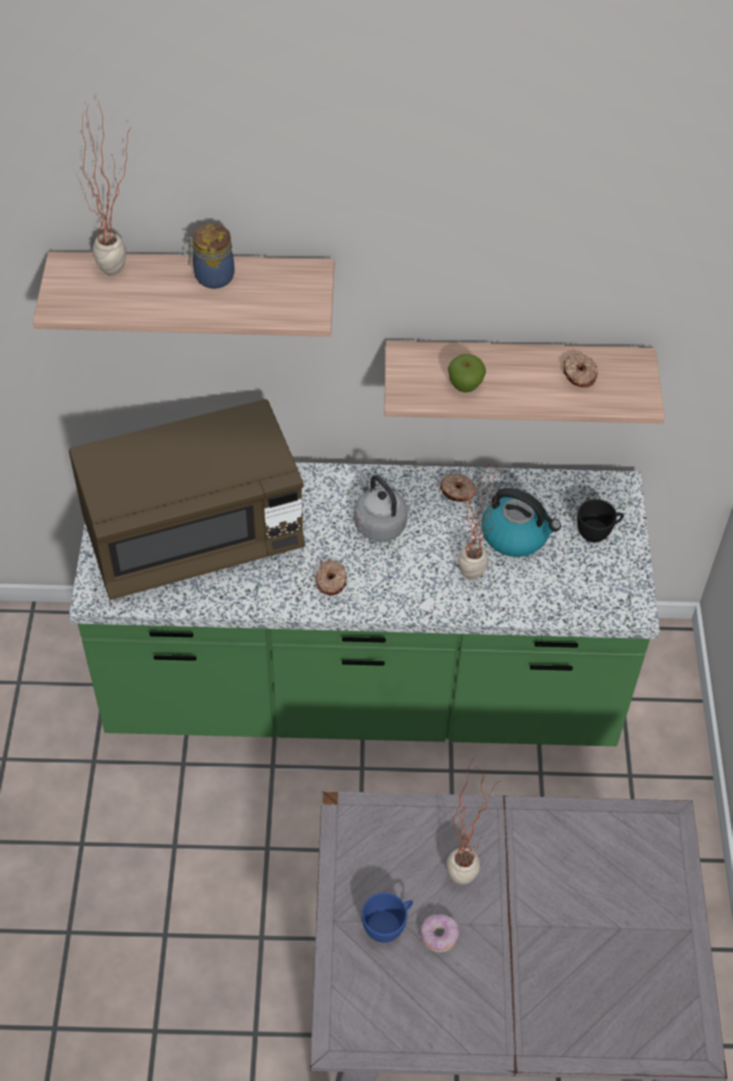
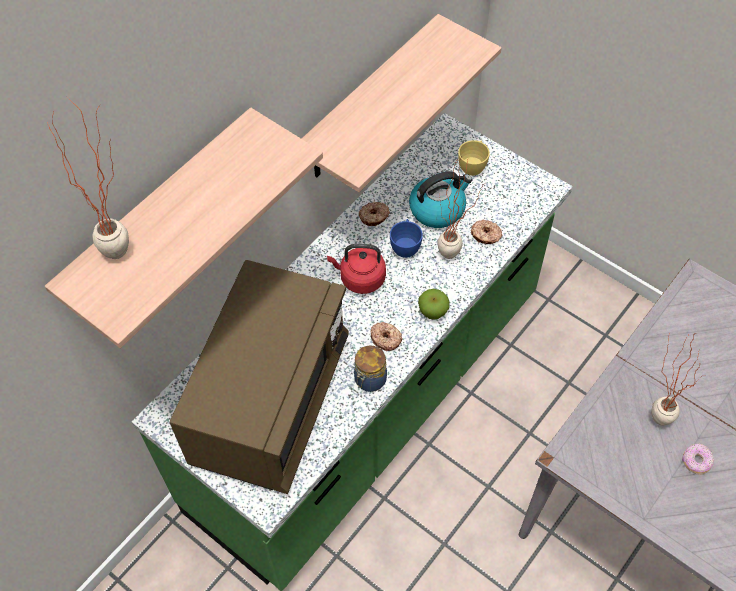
camera: 50 degrees left, 5 degrees up
jar [187,224,235,289] -> jar moved to [354,345,387,392]
grey kettle [354,474,408,541] -> red kettle [327,244,386,294]
blue cup [362,892,413,943] -> blue cup moved to [390,219,423,258]
apple [448,354,486,392] -> apple moved to [418,289,450,320]
donut [564,354,598,388] -> donut moved to [471,219,503,244]
black cup [577,499,624,543] -> yellow cup [458,140,490,176]

